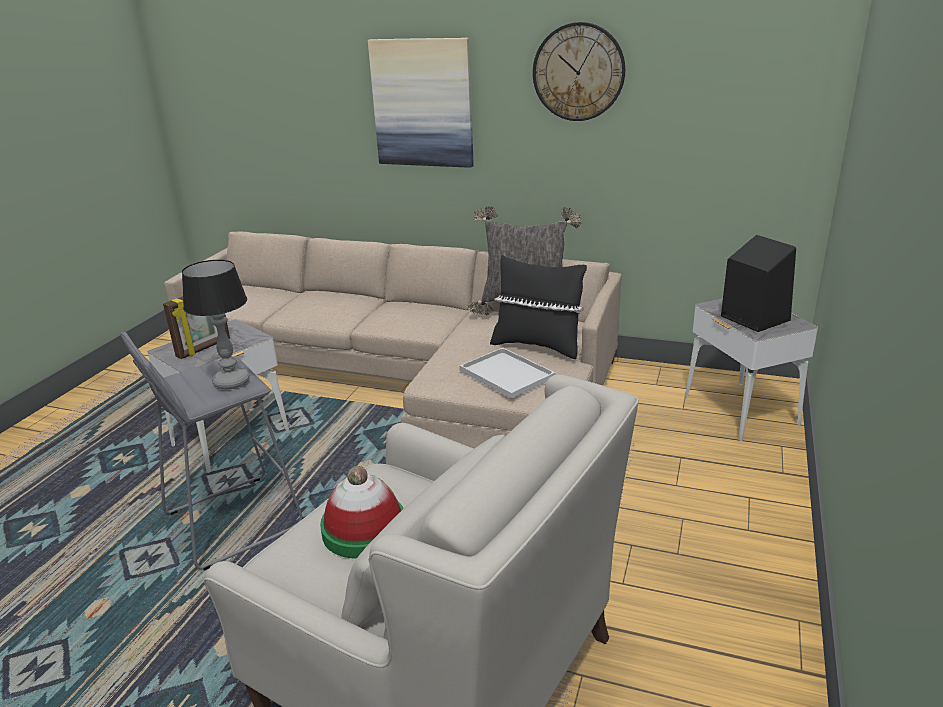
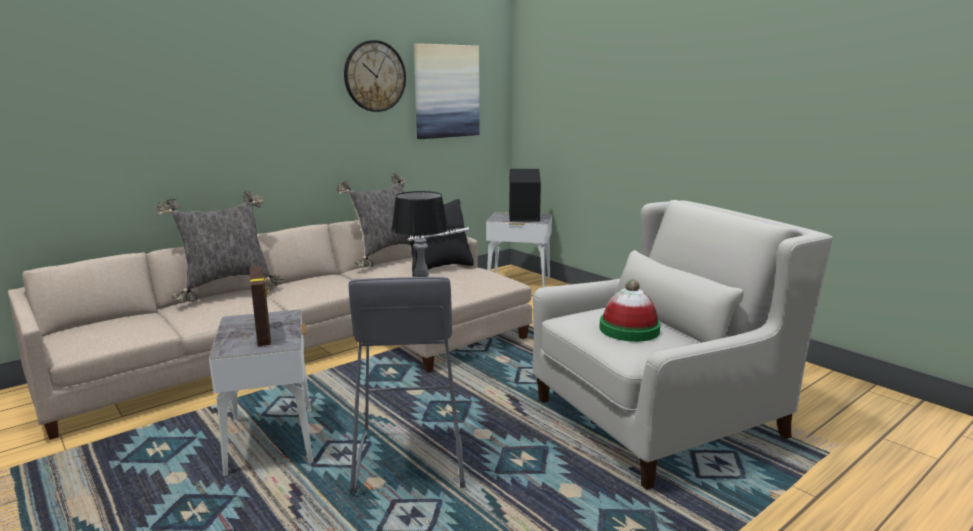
camera: 60 degrees left, 10 degrees down
picture [368,38,474,168] -> picture moved to [414,43,480,139]
white tray [459,347,556,399] -> none
none -> pillow [156,191,283,303]

